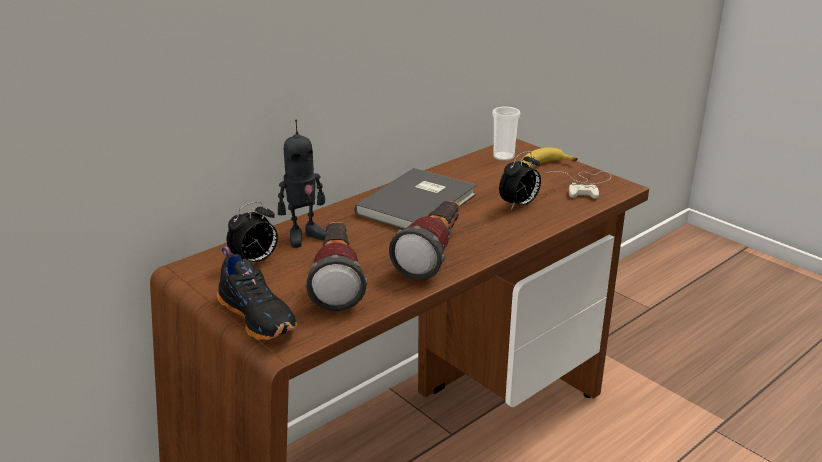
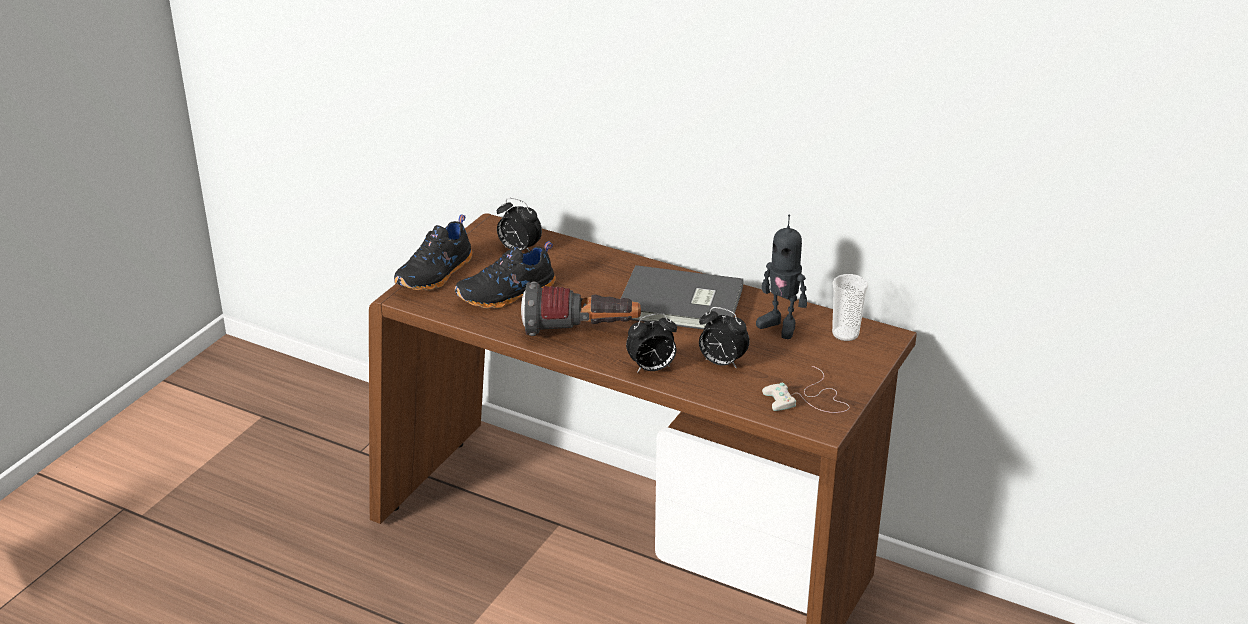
camera: 70 degrees right, 5 degrees up
toy robot [278,120,326,248] -> toy robot moved to [756,215,807,339]
flashlight [305,222,368,311] -> black shoe [455,241,556,308]
banana [522,147,578,168] -> none
none -> alarm clock [626,313,677,373]

